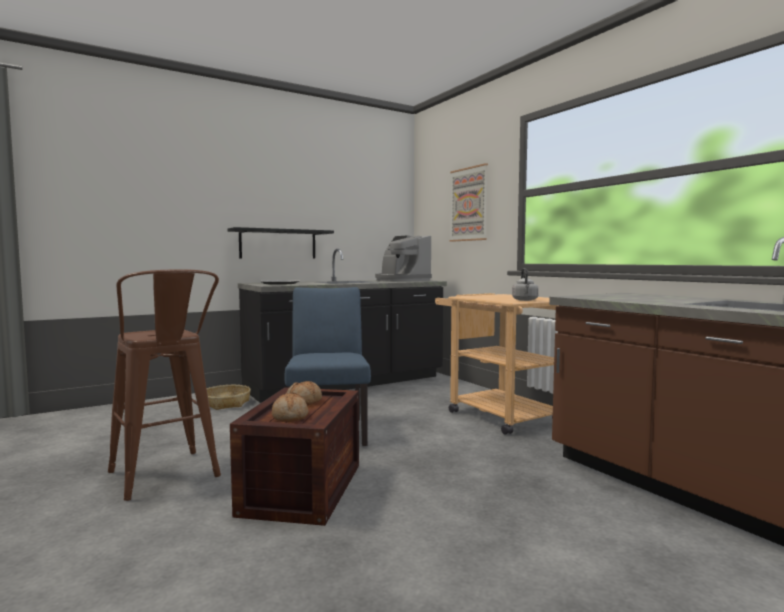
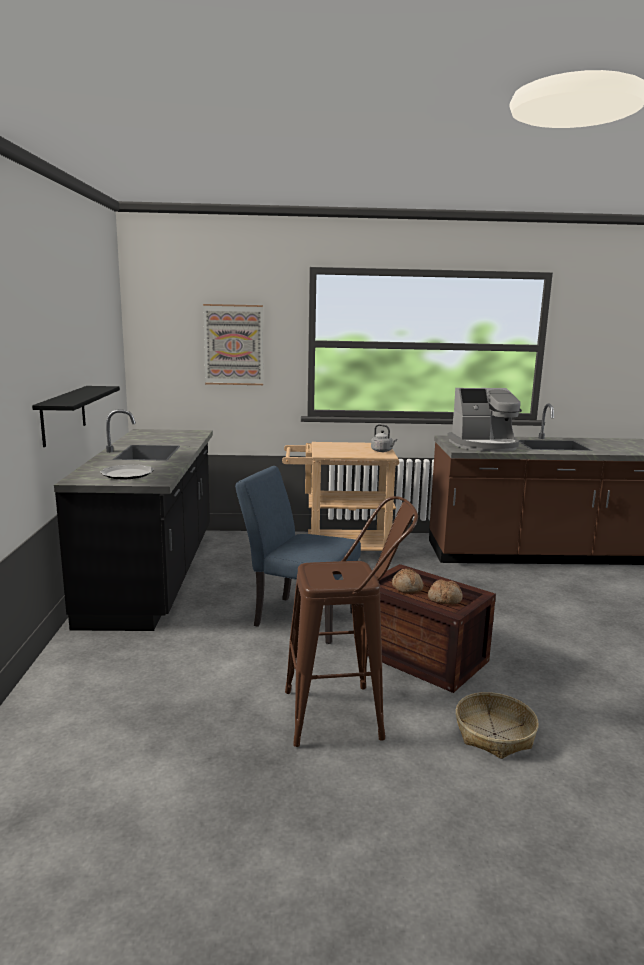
camera: 60 degrees left, 10 degrees up
basket [207,385,251,410] -> basket moved to [456,692,539,759]
coffee machine [375,235,432,282] -> coffee machine moved to [447,388,522,452]

